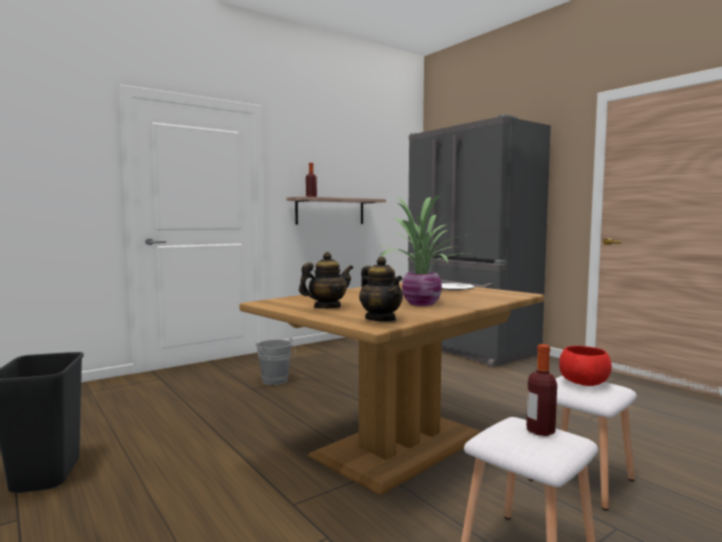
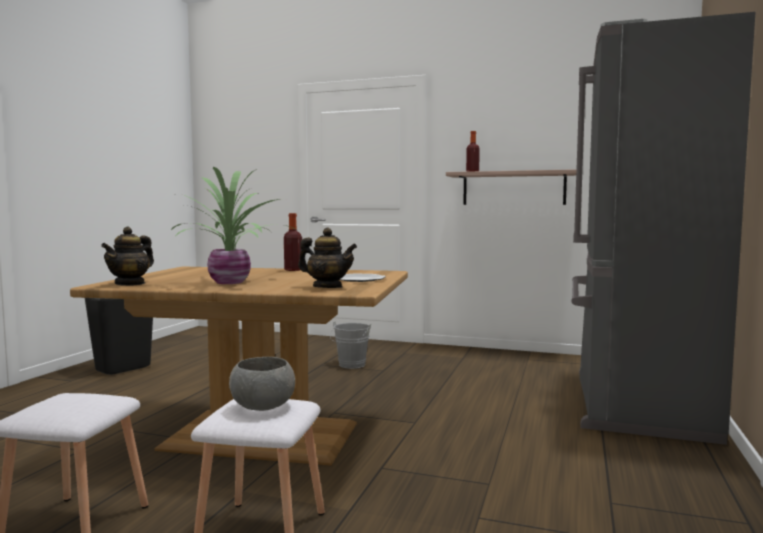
camera: 55 degrees right, 0 degrees up
teapot [299,252,353,308] -> teapot moved to [298,227,357,288]
bottle [526,344,557,436] -> bottle moved to [284,213,302,271]
red bowl [559,346,612,386] -> grey bowl [229,357,295,411]

